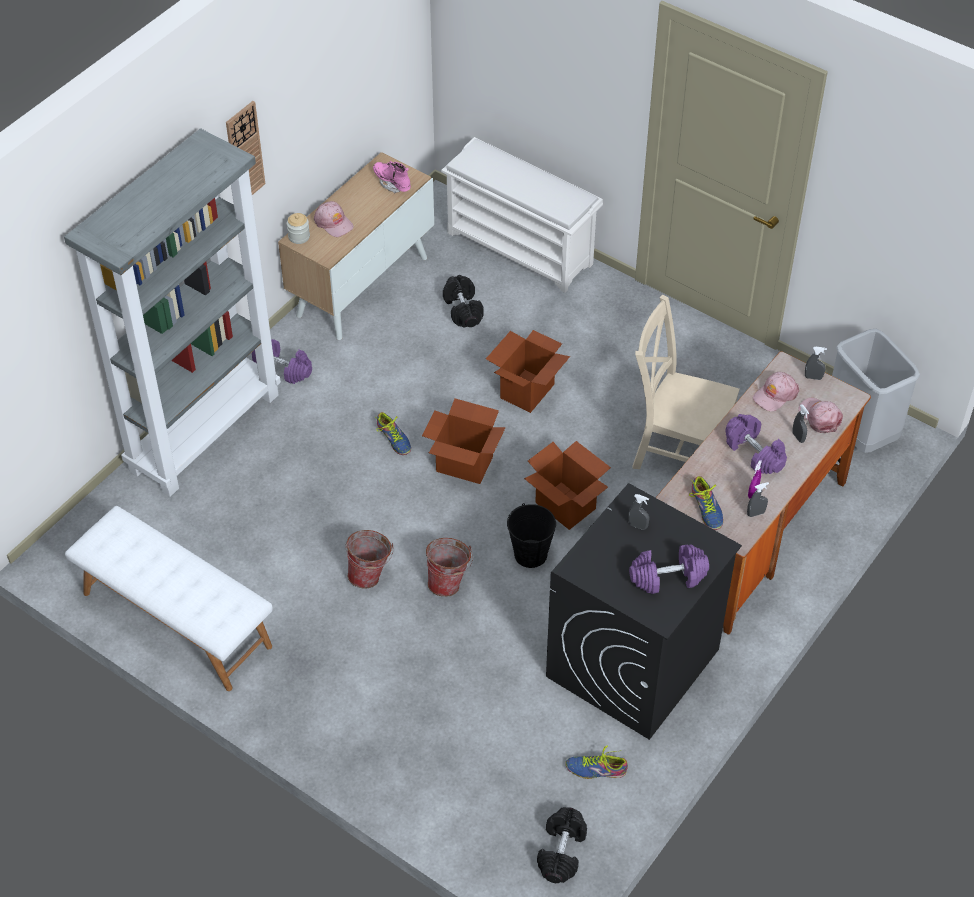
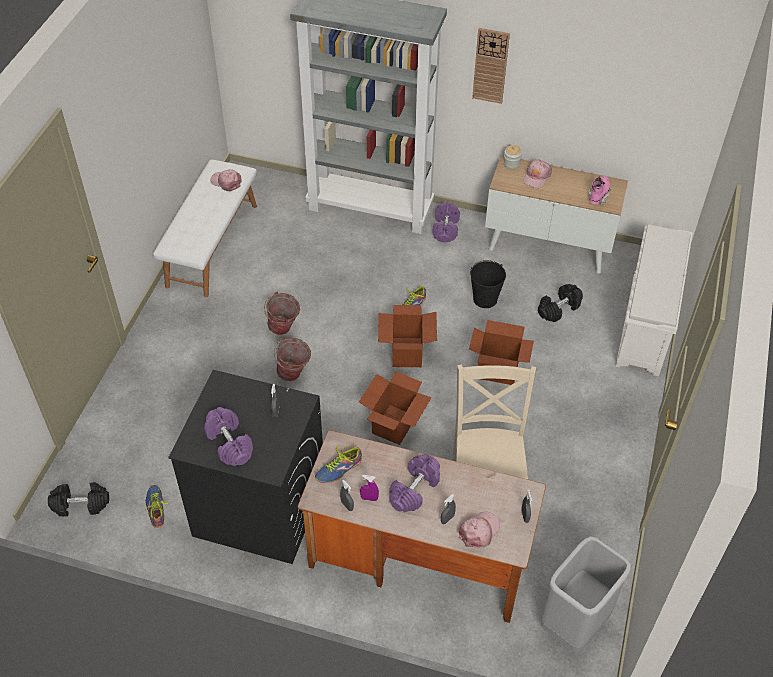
camera: 70 degrees right, 0 degrees up
black bucket [507,503,556,568] -> black bucket moved to [470,260,506,308]
pink cap [753,372,799,411] -> pink cap moved to [210,169,242,191]

